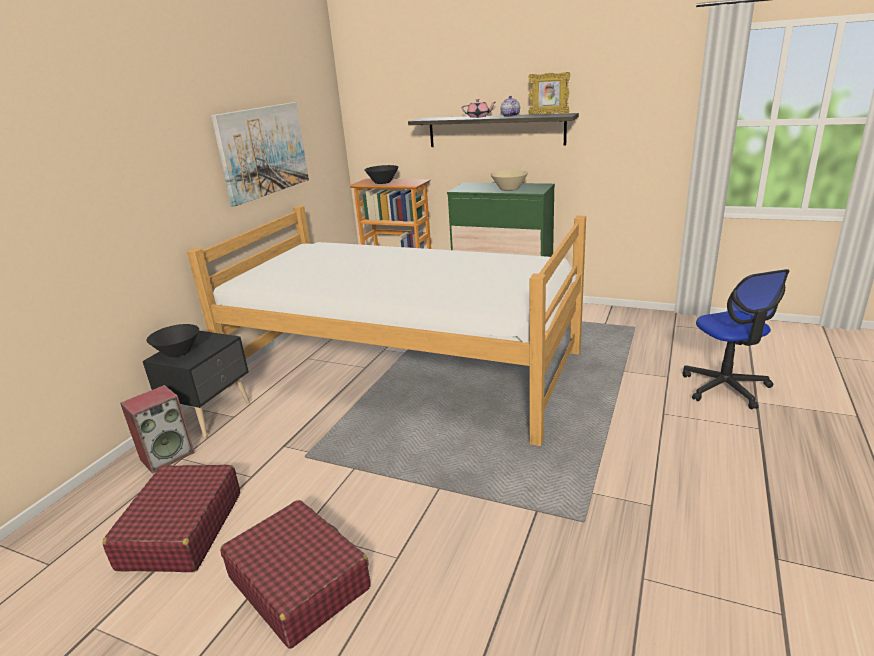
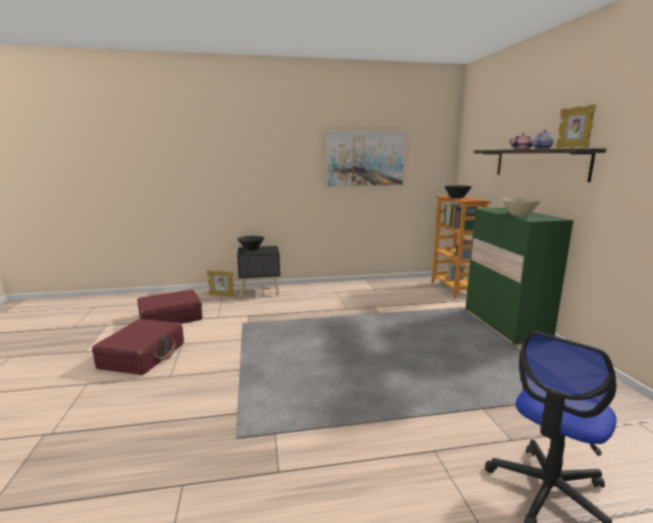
camera: 55 degrees right, 10 degrees down
speaker [120,385,195,474] -> picture frame [207,270,235,297]
bed [187,206,586,446] -> none

